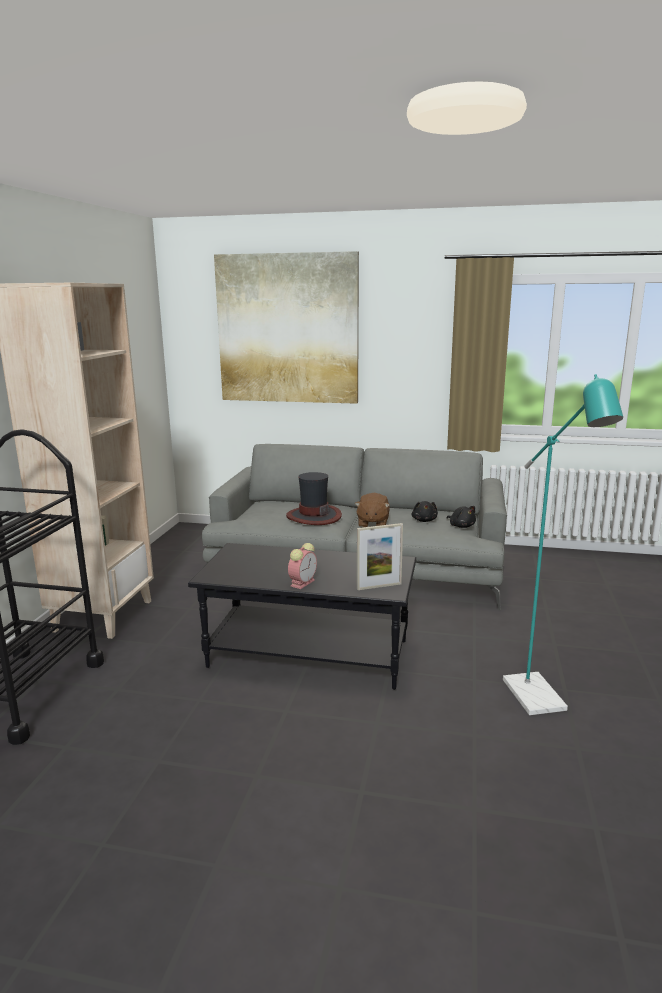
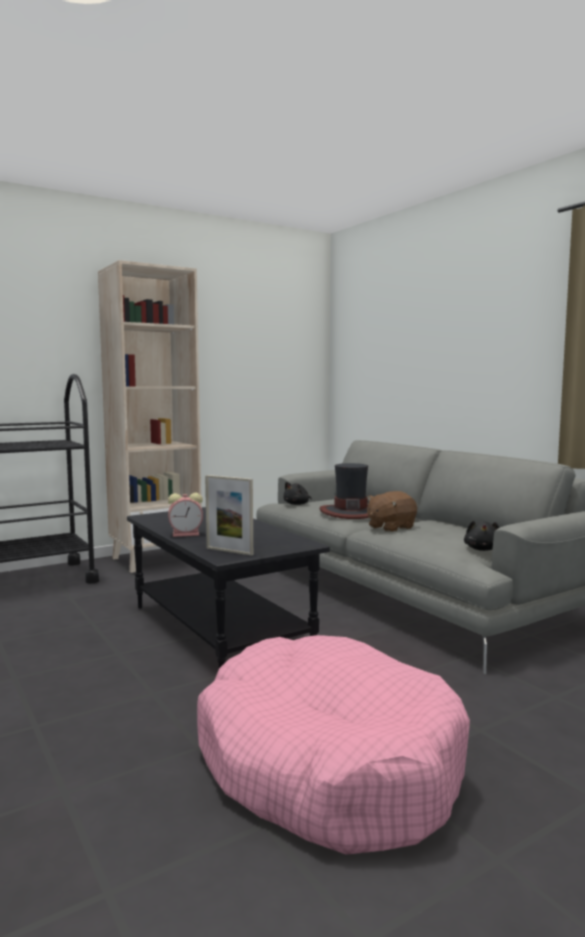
camera: 45 degrees right, 10 degrees down
picture [214,251,359,404] -> none
black plush toy [412,501,438,522] -> black plush toy moved to [283,482,312,505]
turquoise floor lamp [503,374,623,715] -> pink dog bed [197,635,470,855]

